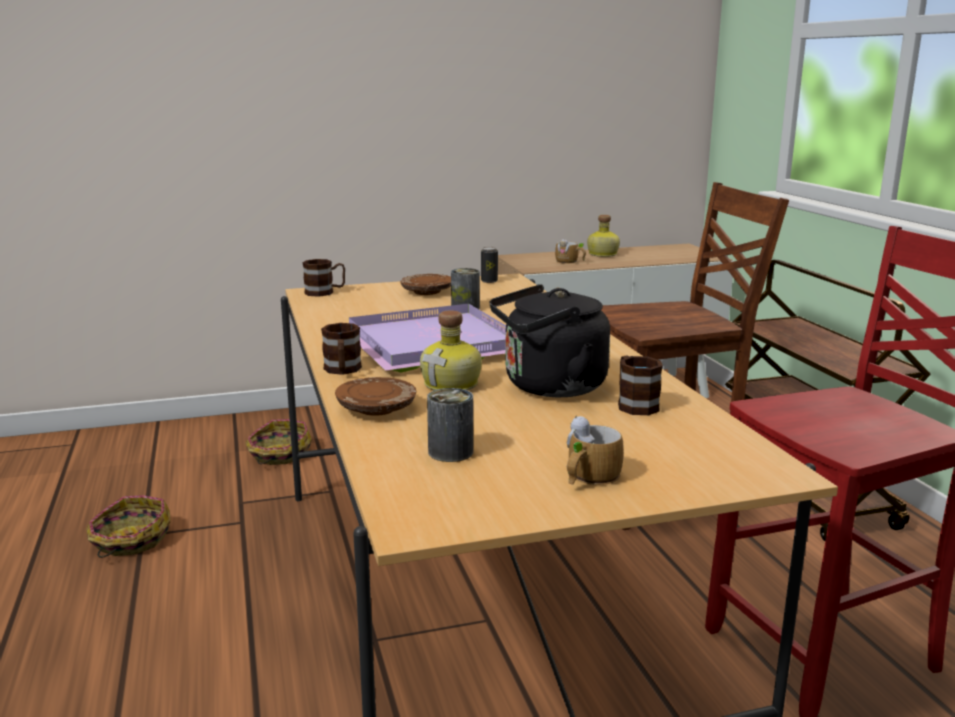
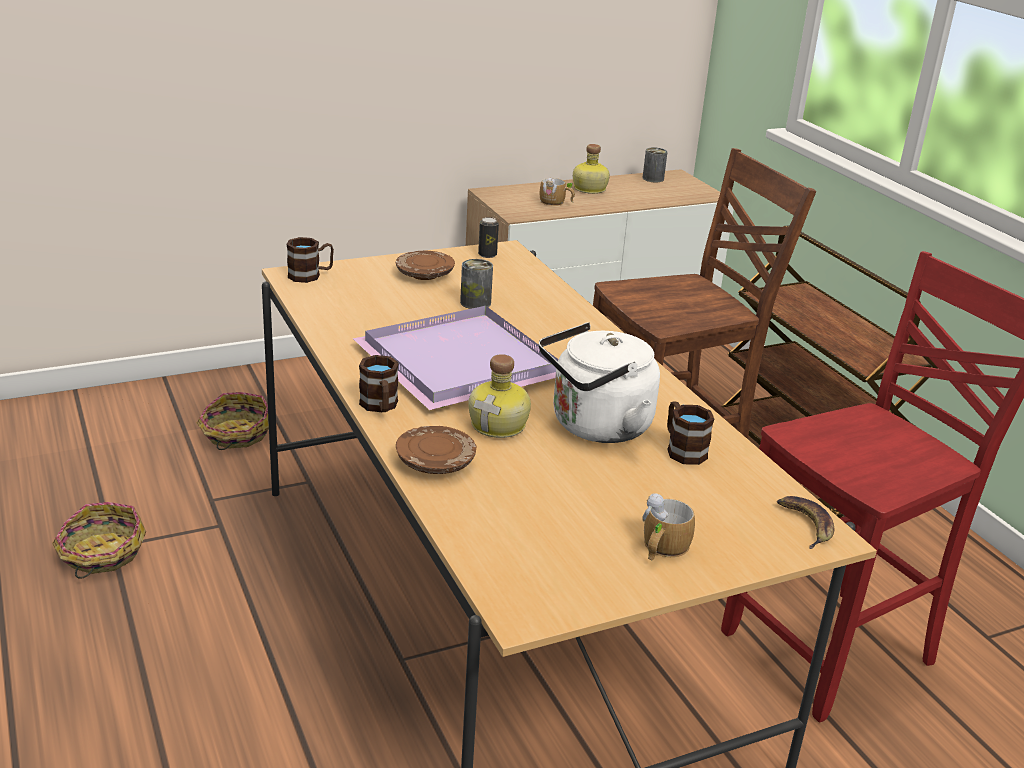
camera: 10 degrees left, 10 degrees up
can [427,388,473,462] -> can moved to [642,148,668,182]
black kettle [490,284,610,398] -> white kettle [539,322,660,443]
none -> banana [777,496,834,549]

